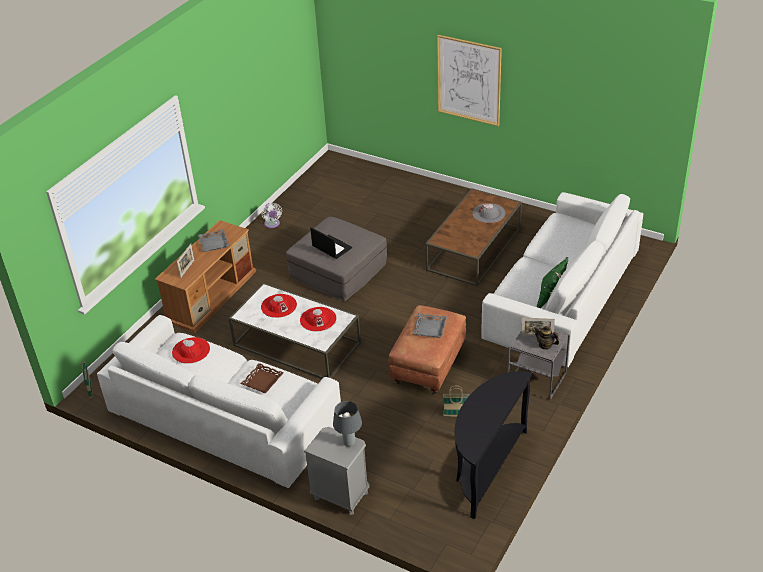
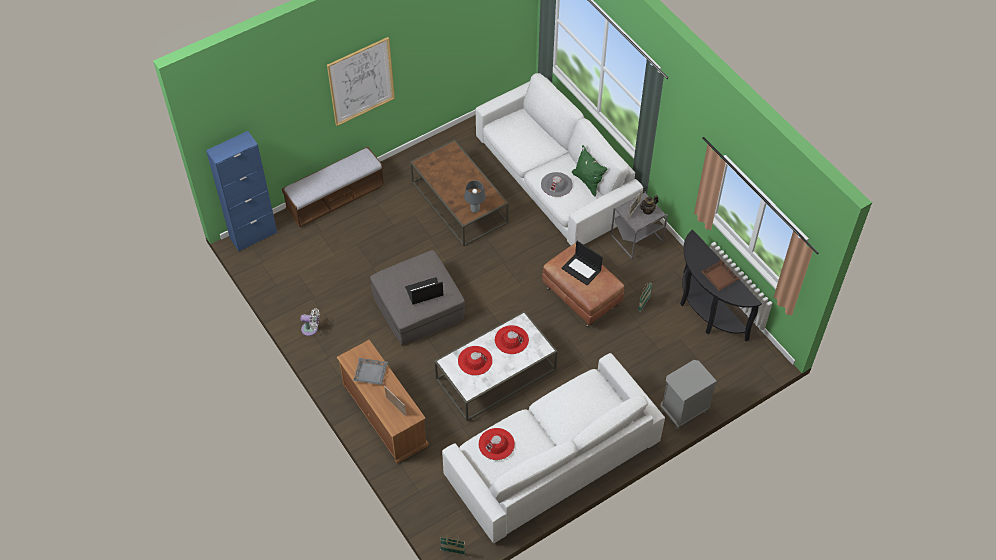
camera: 65 degrees left, 15 degrees up
brown tray [241,363,284,394] -> brown tray moved to [701,260,739,291]
grey table lamp [333,401,362,447] -> grey table lamp moved to [464,180,486,213]
grey tray [413,313,447,338] -> laptop [562,241,603,285]
grey hat [472,203,506,223] -> grey hat moved to [541,172,573,197]
none -> blue cabinet [206,131,277,252]
none -> bench [282,147,385,227]

